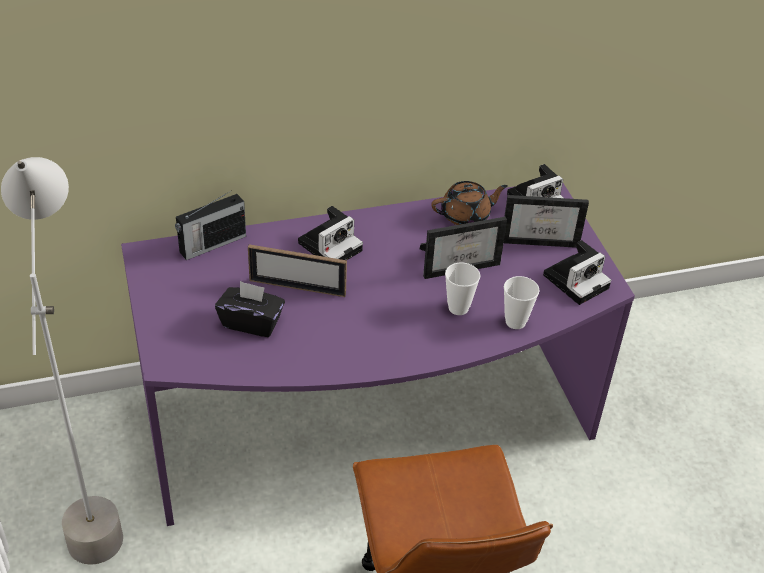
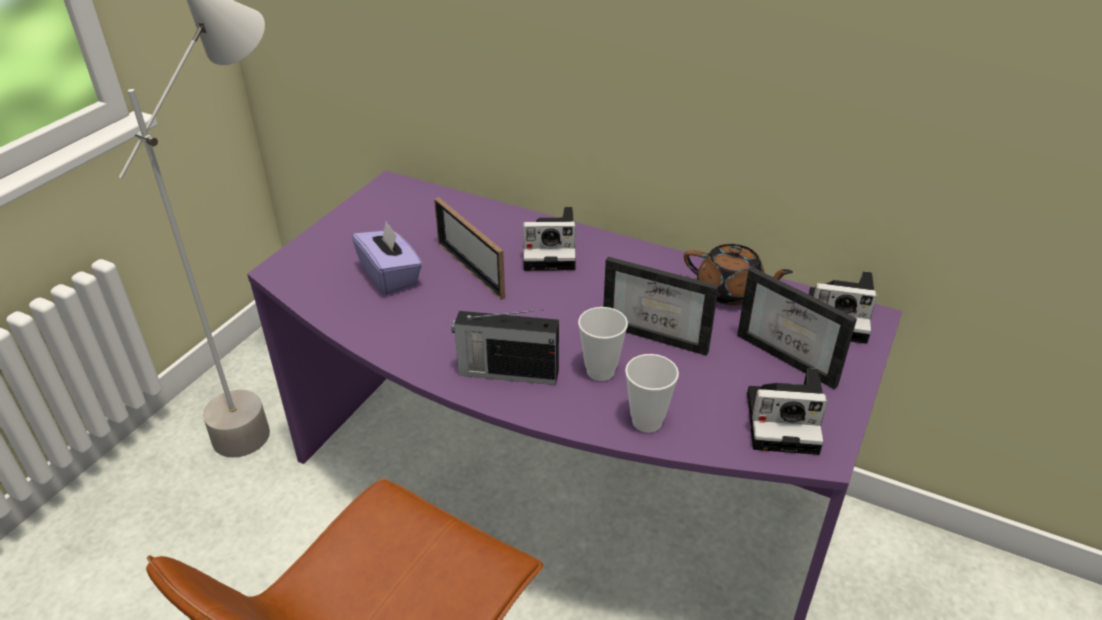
camera: 45 degrees right, 5 degrees down
radio [175,190,246,260] -> radio moved to [451,309,559,385]
black tissue box [215,281,285,337] -> purple tissue box [352,221,422,295]

